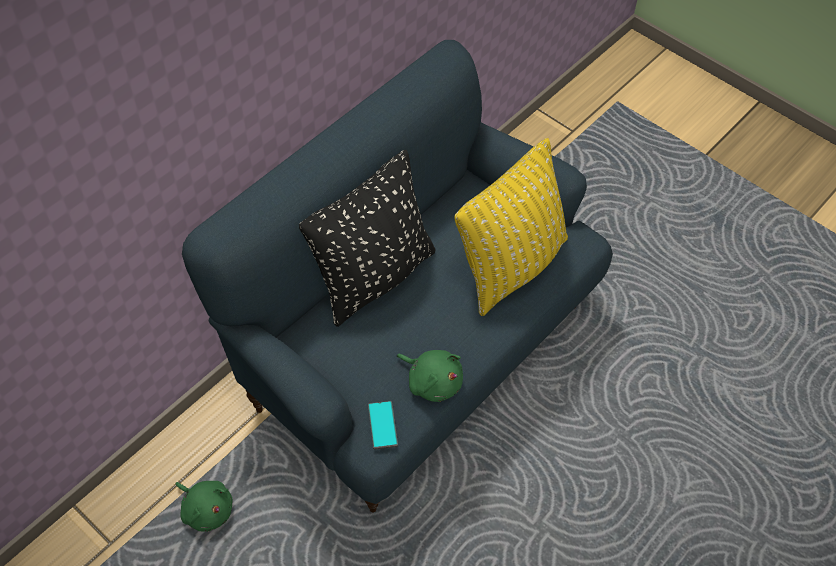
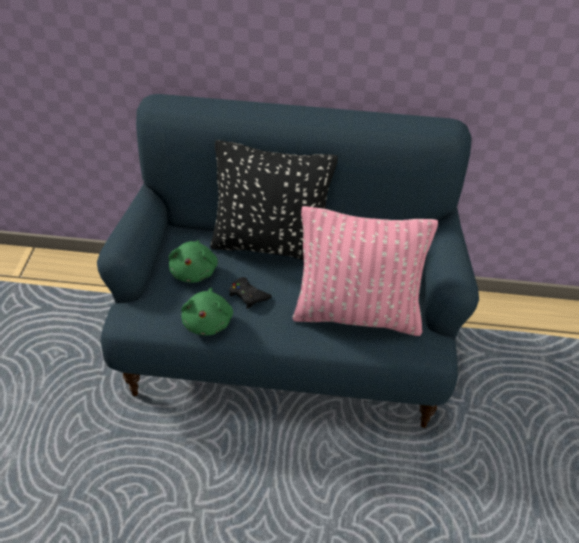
camera: 55 degrees right, 10 degrees down
green plush toy [175,481,232,532] -> green plush toy moved to [169,240,218,283]
phone [368,401,398,450] -> none
yellow pillow [454,138,568,316] -> pink pillow [293,206,438,336]
none -> black game controller [229,277,272,309]

